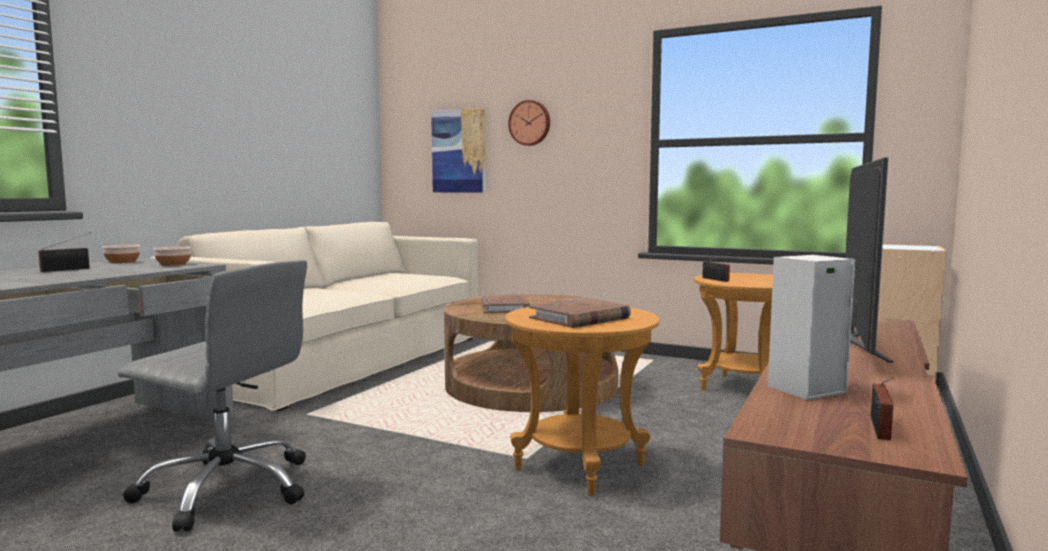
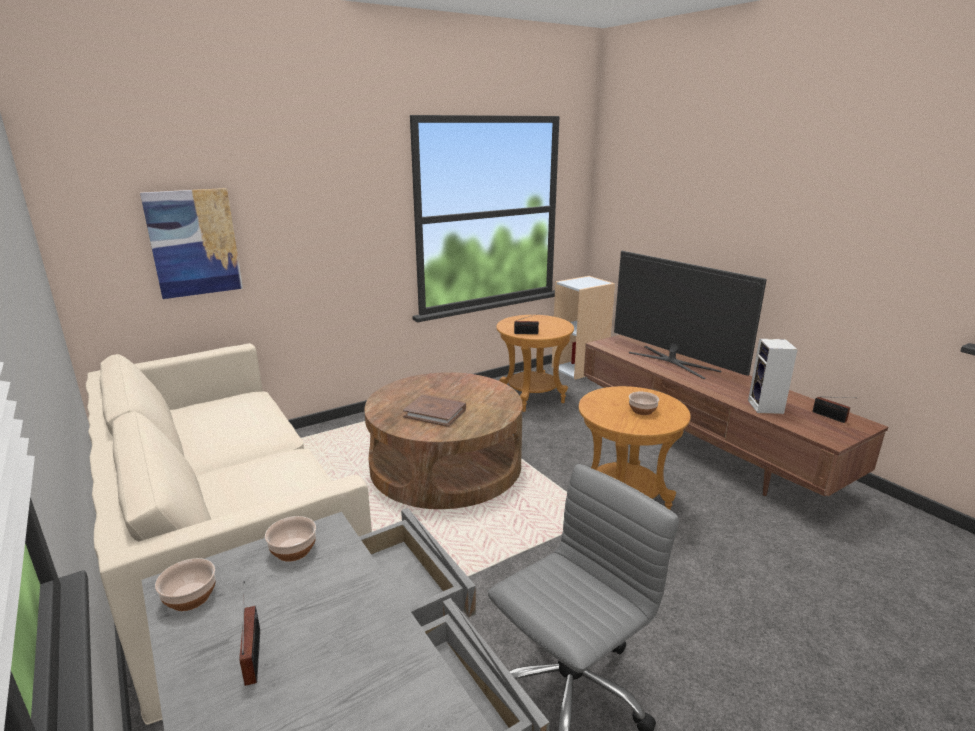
camera: 60 degrees left, 15 degrees up
wall clock [508,100,550,146] -> none
brown book [529,298,631,328] -> bowl [629,392,659,415]

